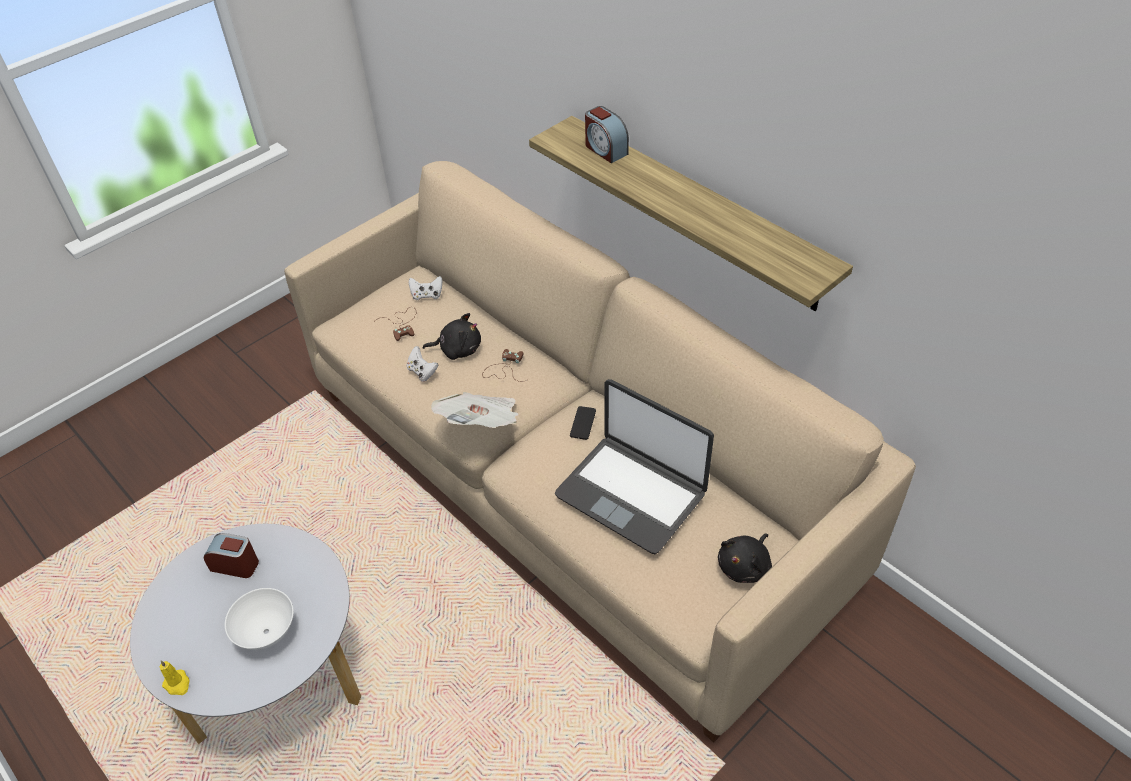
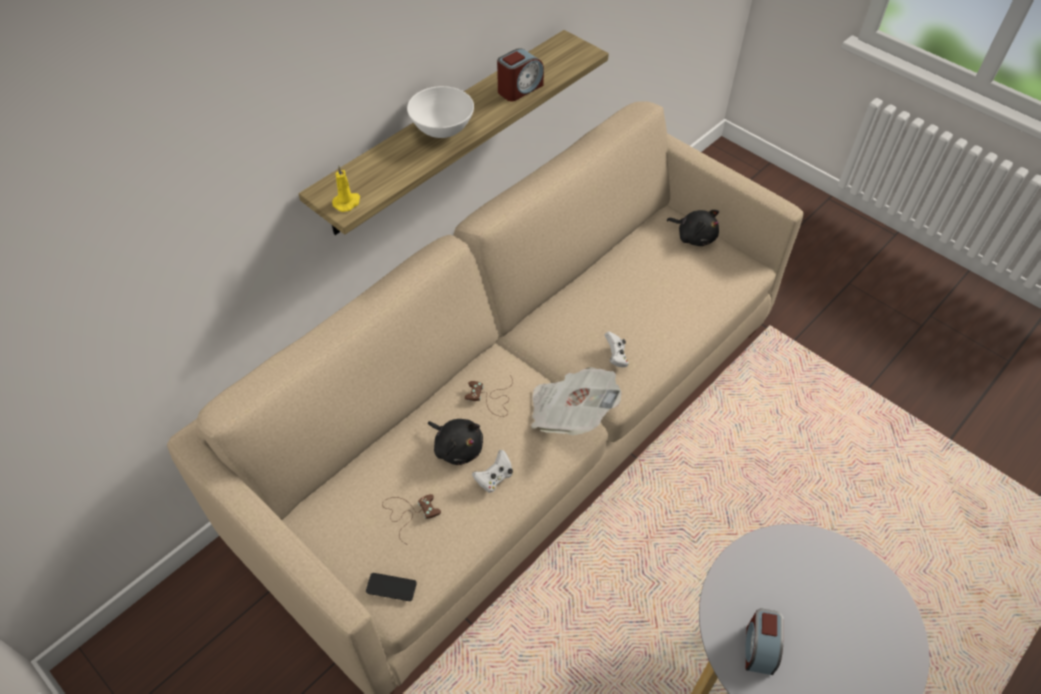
camera: 95 degrees left, 5 degrees up
yellow candle [160,661,190,695] -> yellow candle moved to [332,166,360,212]
white bowl [225,588,294,650] -> white bowl moved to [407,86,474,138]
white game controller [409,276,442,300] -> white game controller moved to [604,332,629,367]
black plush toy [423,313,481,360] -> black plush toy turned 135 degrees clockwise [428,419,483,465]
laptop [555,379,714,555] -> none
phone [570,406,596,440] -> phone moved to [366,573,417,601]
alarm clock [585,106,629,163] -> alarm clock moved to [497,48,544,101]

